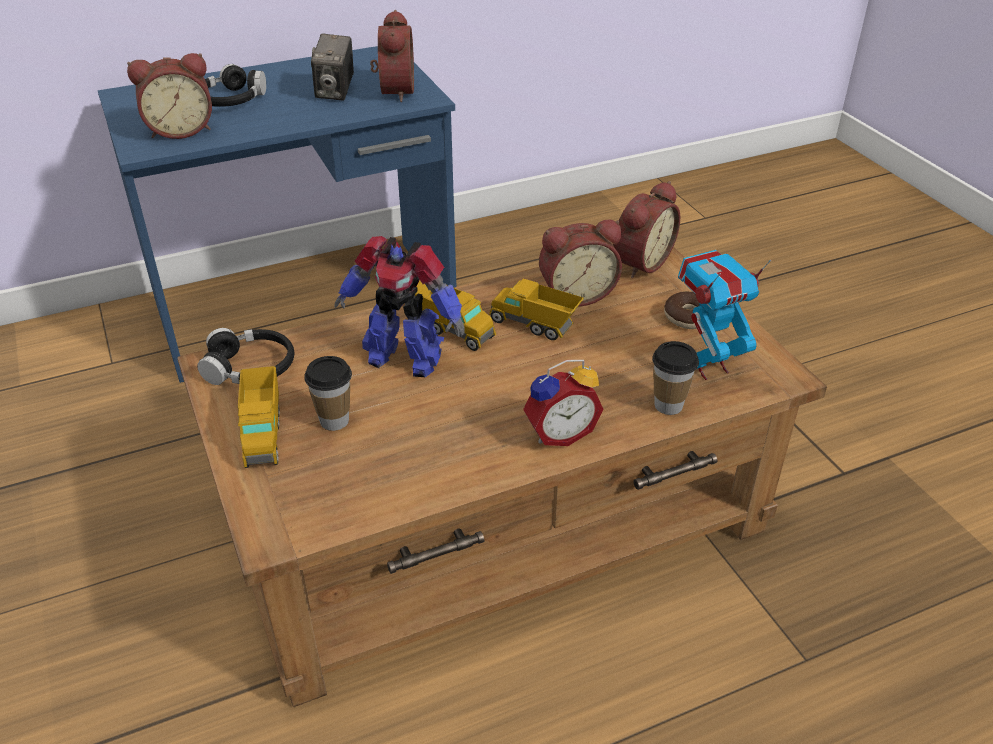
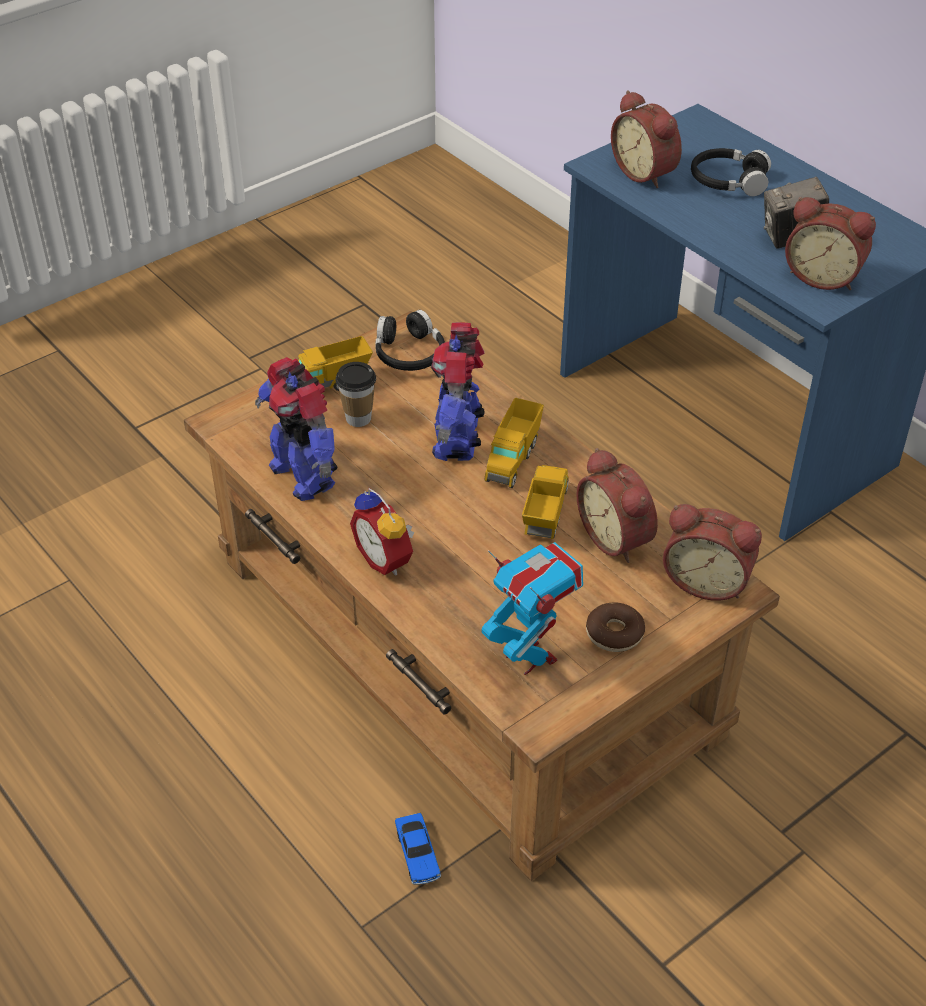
camera: 75 degrees right, 5 degrees up
alarm clock [370,10,414,102] -> alarm clock turned 45 degrees clockwise [785,197,876,290]
cup [652,341,699,415] -> none
none -> toy robot [255,357,337,501]
none -> toy car [395,813,441,885]

